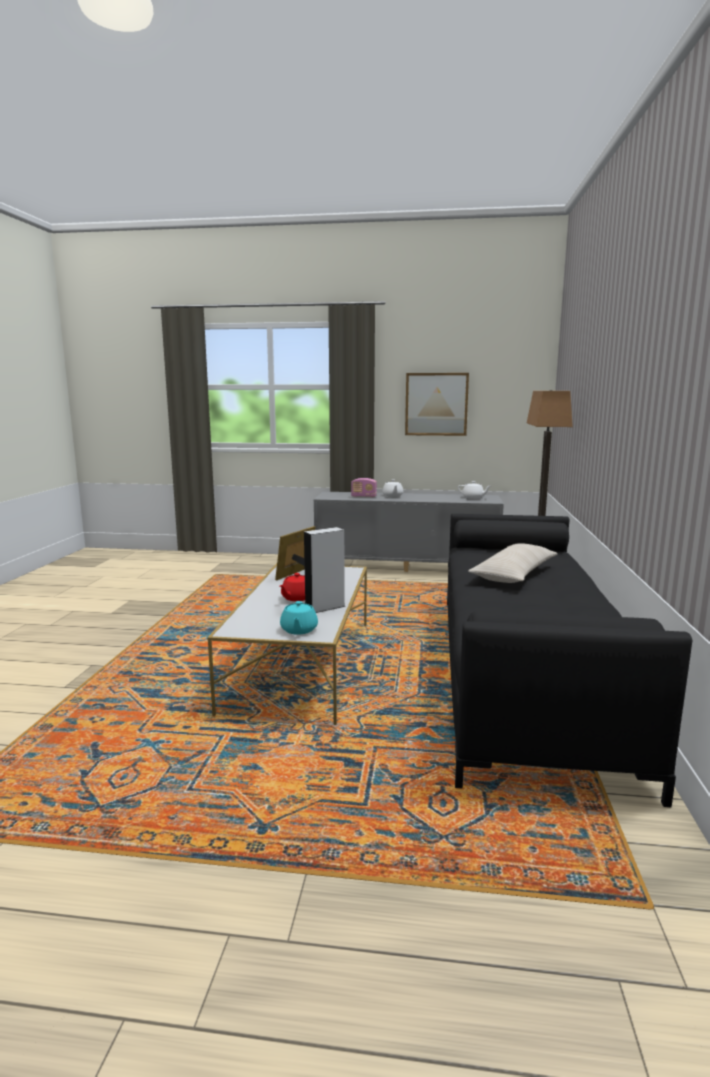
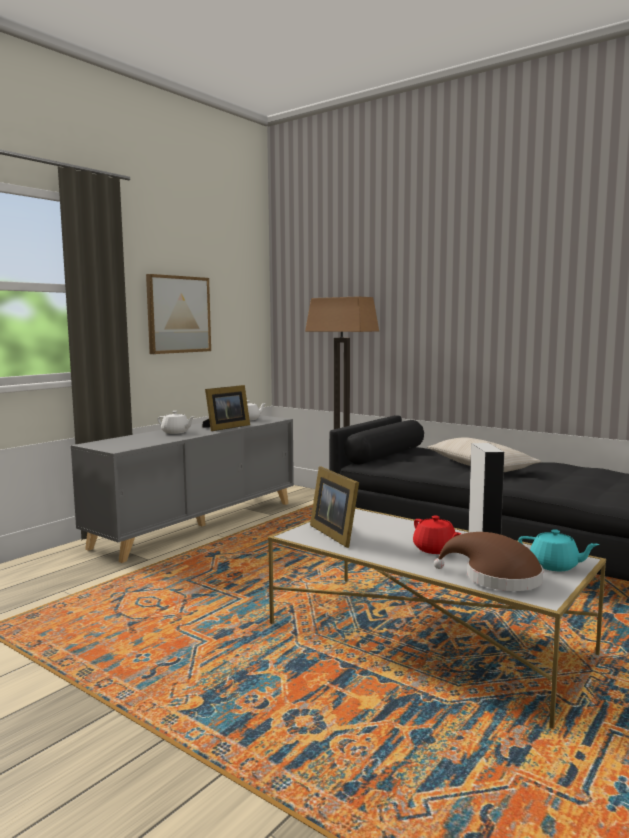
camera: 60 degrees left, 5 degrees down
radio [351,478,377,498] -> none
none -> picture frame [203,385,250,431]
none -> brown hat [434,532,543,591]

